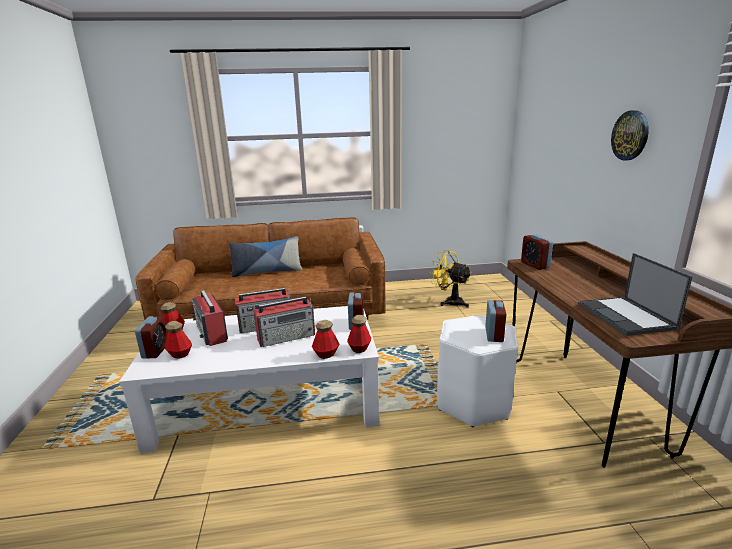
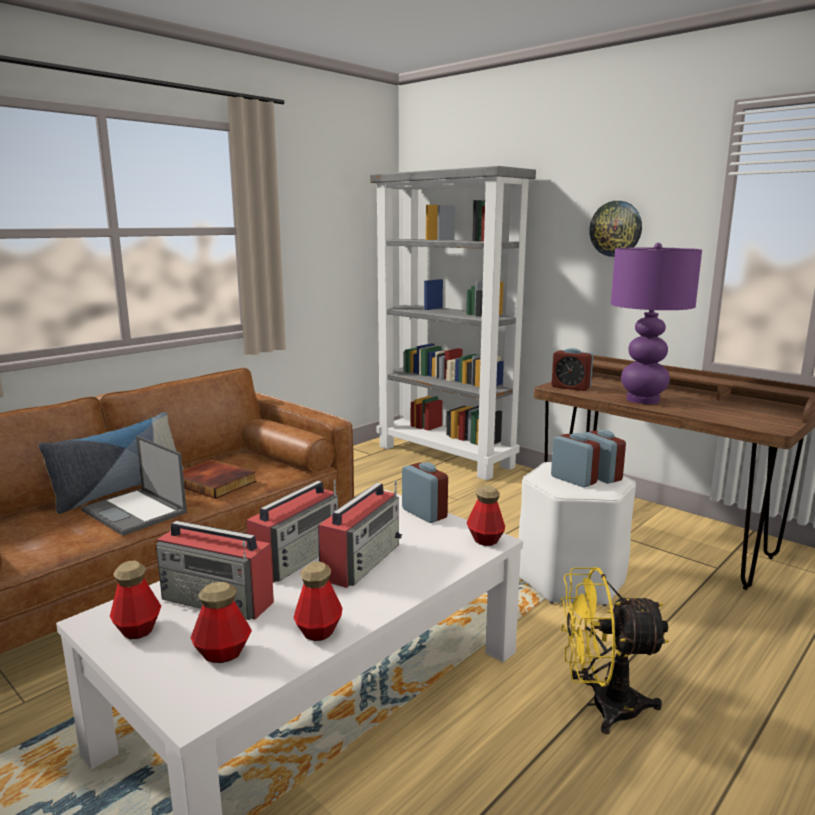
camera: 40 degrees left, 5 degrees down
alarm clock [135,316,167,359] -> alarm clock moved to [551,433,600,488]
bottle [312,320,339,359] -> bottle moved to [294,562,342,641]
yellow fan [431,250,472,307] -> yellow fan moved to [561,567,669,734]
laptop [578,253,692,336] -> laptop moved to [81,436,187,536]
none -> book [183,459,257,499]
none -> grey bookcase [370,166,536,480]
none -> purple table lamp [611,243,702,404]

